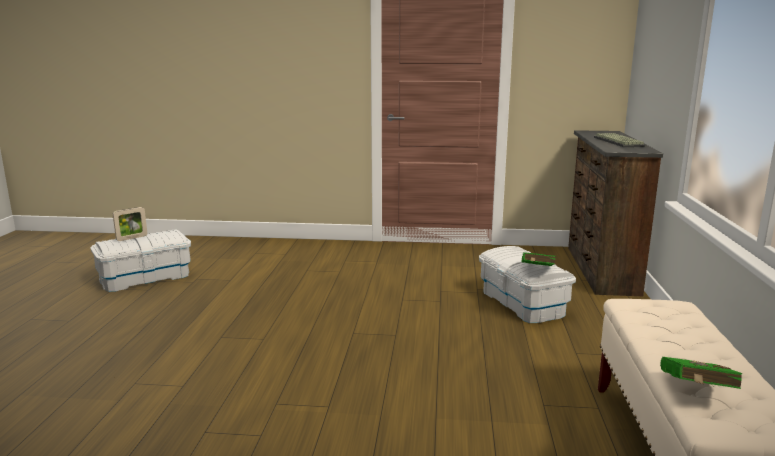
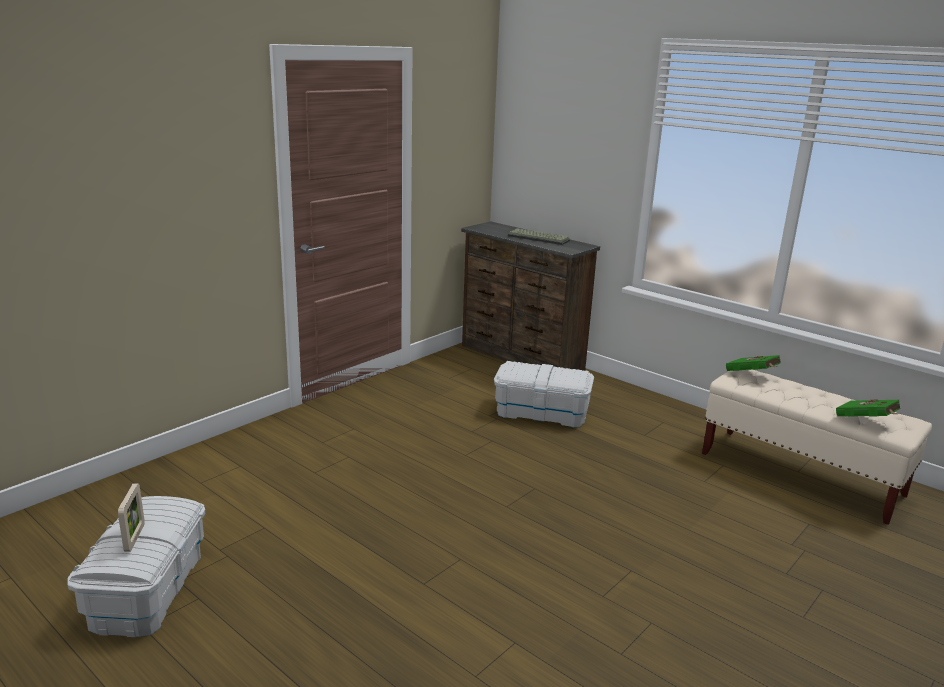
camera: 55 degrees left, 5 degrees up
green book [521,252,556,266] -> green book moved to [726,355,781,371]

